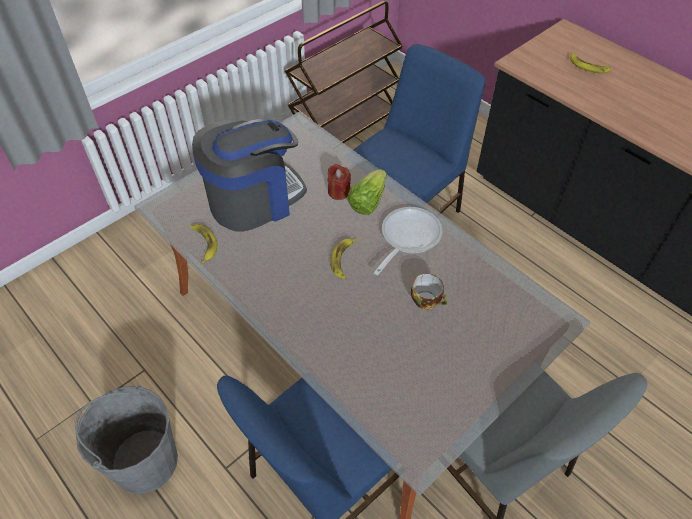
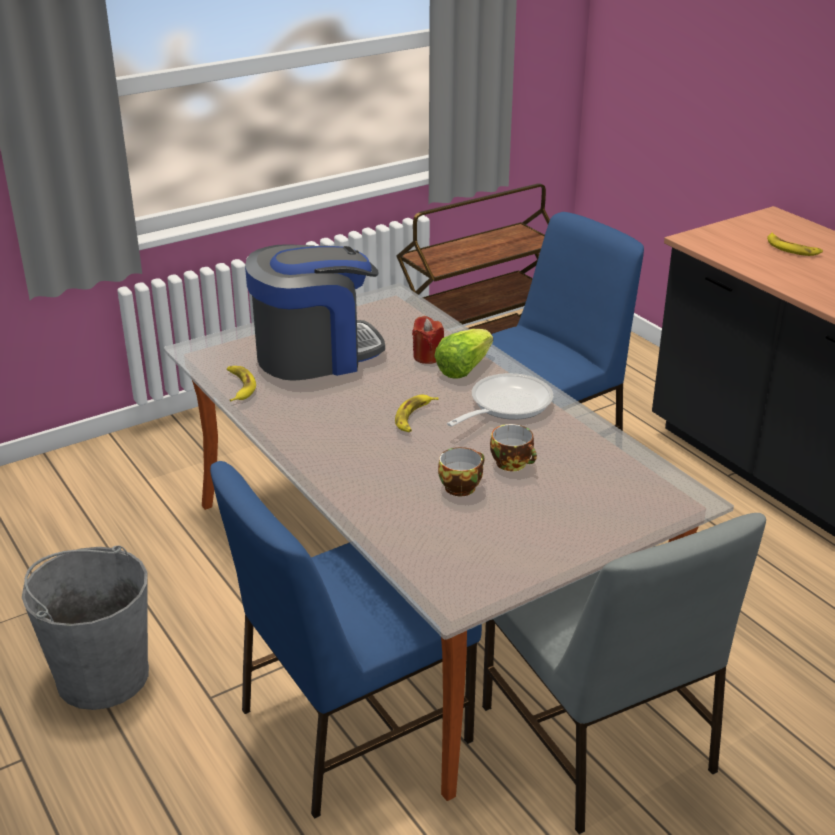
camera: 10 degrees right, 20 degrees down
none -> cup [438,447,485,496]

